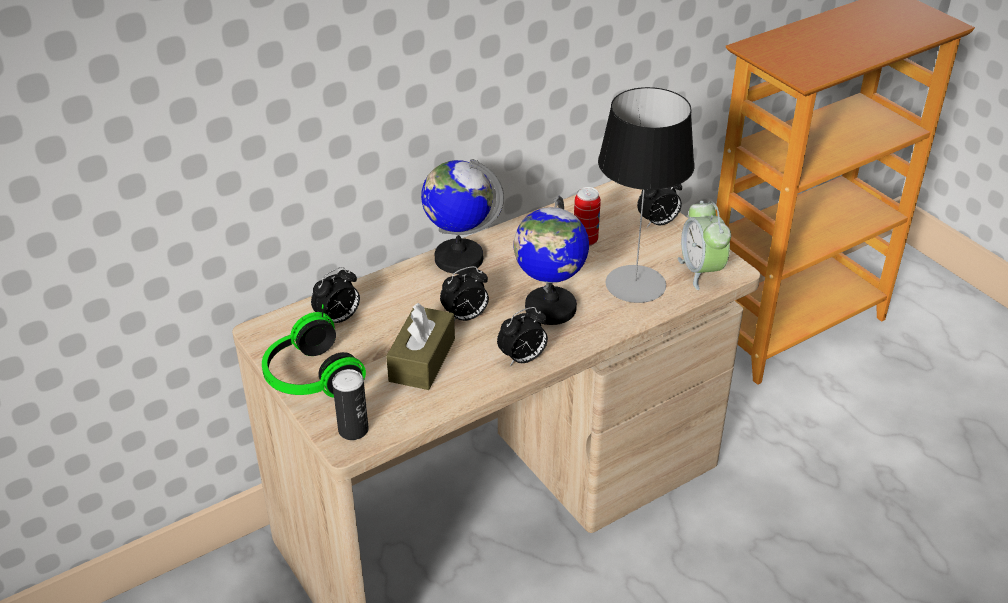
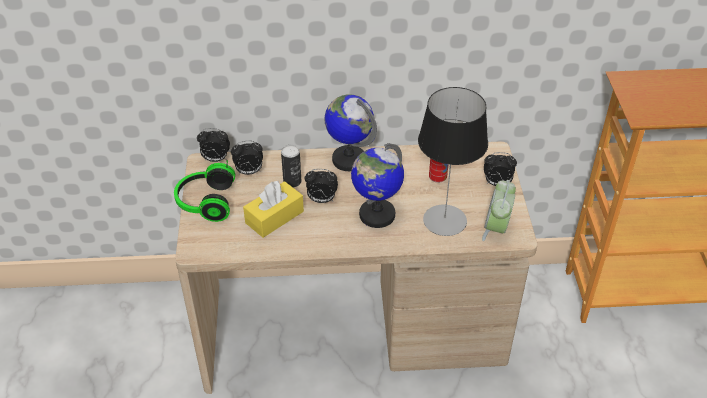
camera: 30 degrees right, 5 degrees up
can [332,369,369,440] -> can moved to [281,145,301,187]
brown tissue box [386,303,455,390] -> yellow tissue box [243,181,304,238]
alarm clock [497,307,548,366] -> alarm clock moved to [197,128,230,162]

